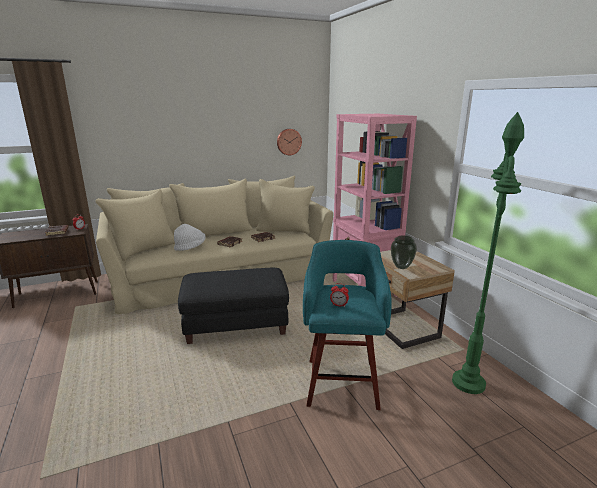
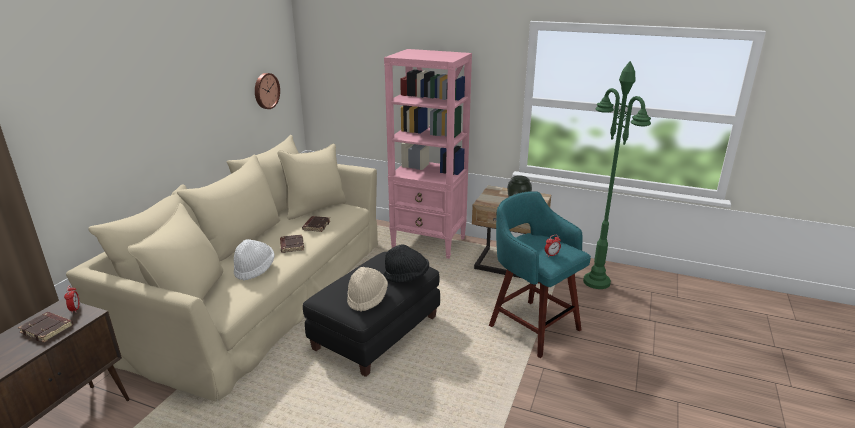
camera: 45 degrees left, 5 degrees up
none -> beige hat [347,267,388,312]
none -> black hat [384,244,429,283]

